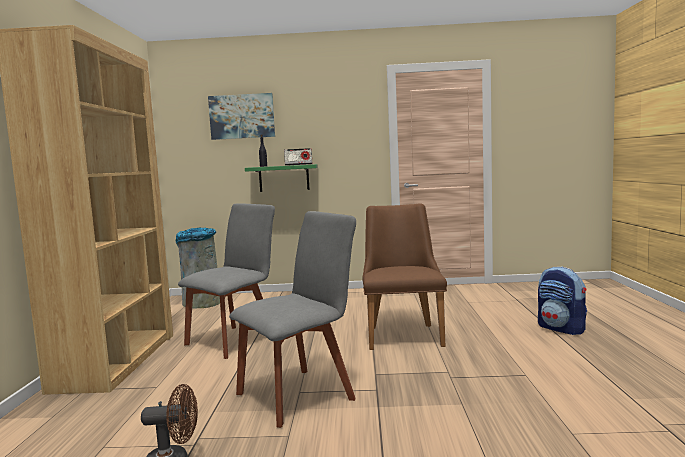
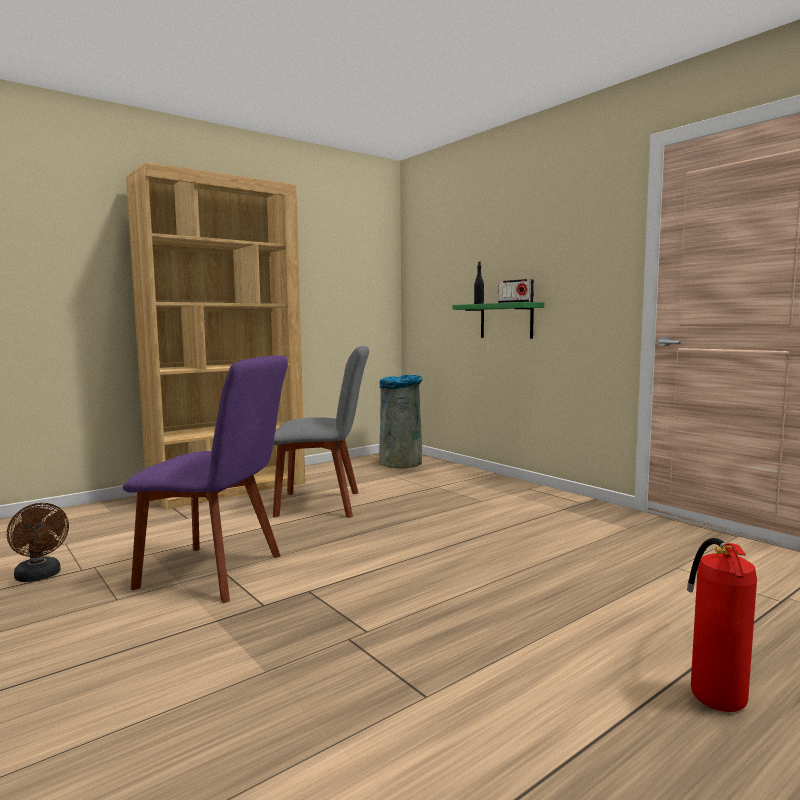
camera: 50 degrees right, 0 degrees up
picture [208,93,275,140] -> none
grey chair [229,211,356,428] -> purple chair [123,355,288,603]
brown chair [362,203,447,350] -> none
backpack [538,267,587,335] -> fire extinguisher [687,538,757,712]

